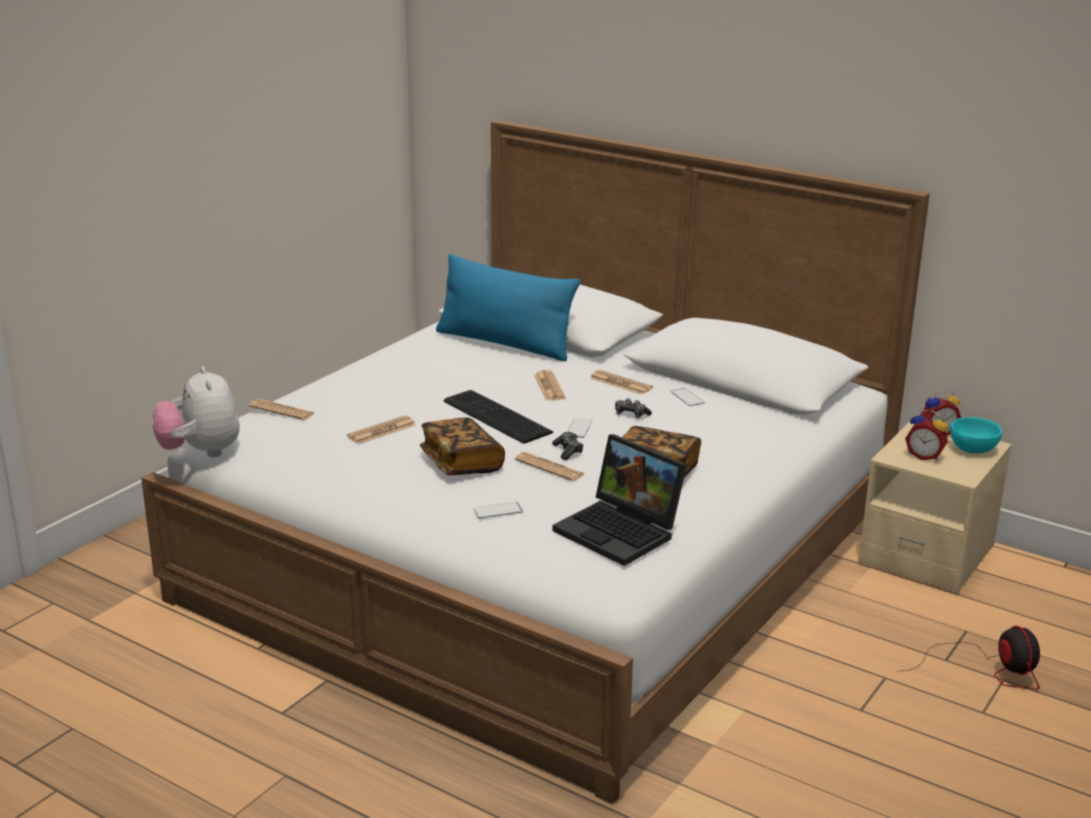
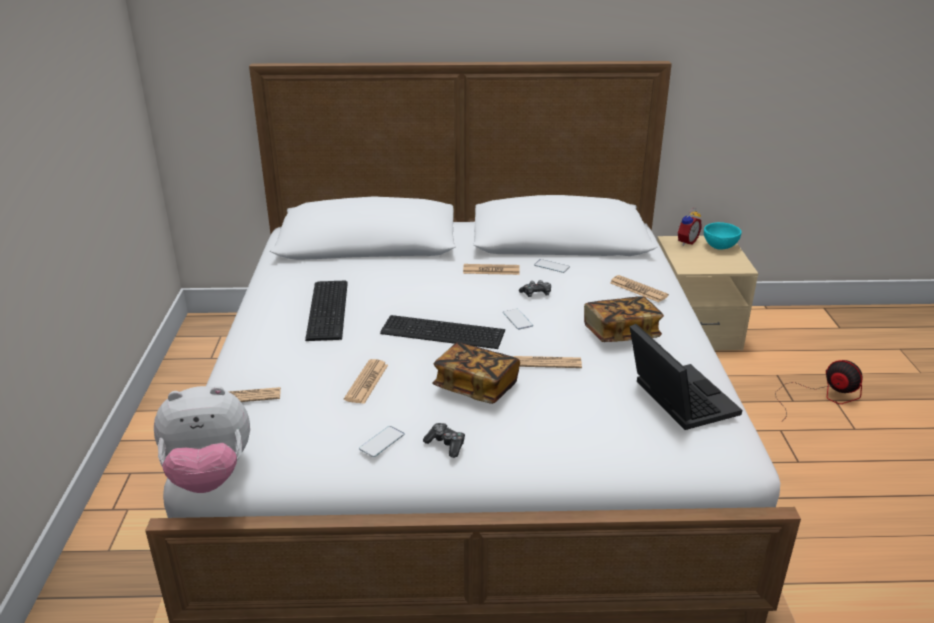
camera: 35 degrees left, 5 degrees up
plush toy [152,366,240,457] -> plush toy turned 45 degrees counterclockwise [154,386,250,493]
blue pillow [436,254,580,361] -> none
phone [473,502,523,518] -> phone moved to [359,426,405,457]
newspaper [534,370,565,401] -> newspaper moved to [610,275,669,302]
game controller [552,432,583,460] -> game controller moved to [423,423,465,458]
laptop [552,434,687,566] -> laptop turned 120 degrees counterclockwise [629,324,742,430]
alarm clock [905,410,948,461] -> none
none -> keyboard [305,281,348,341]

